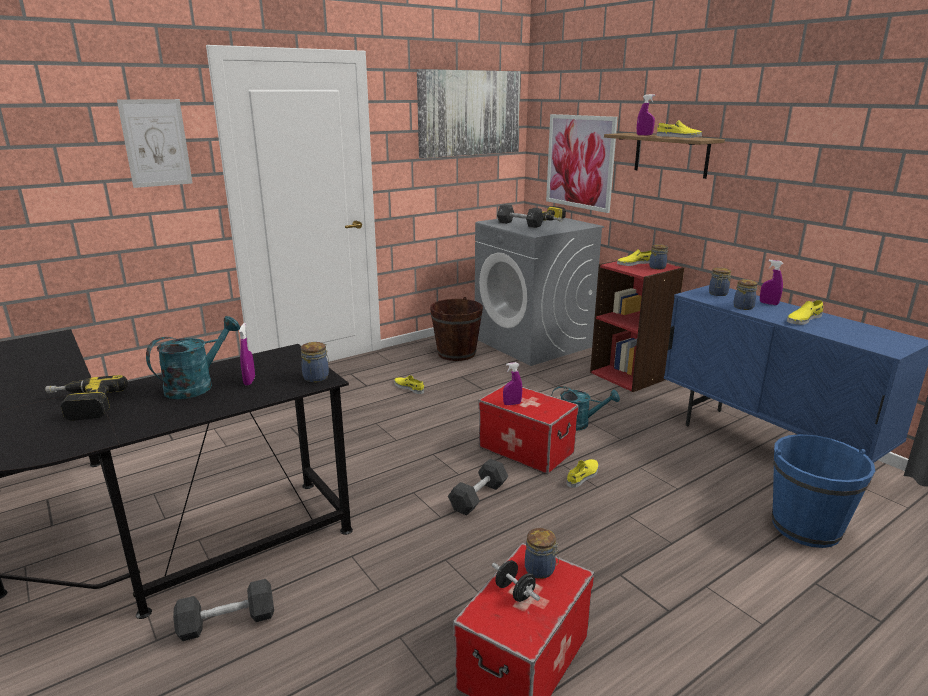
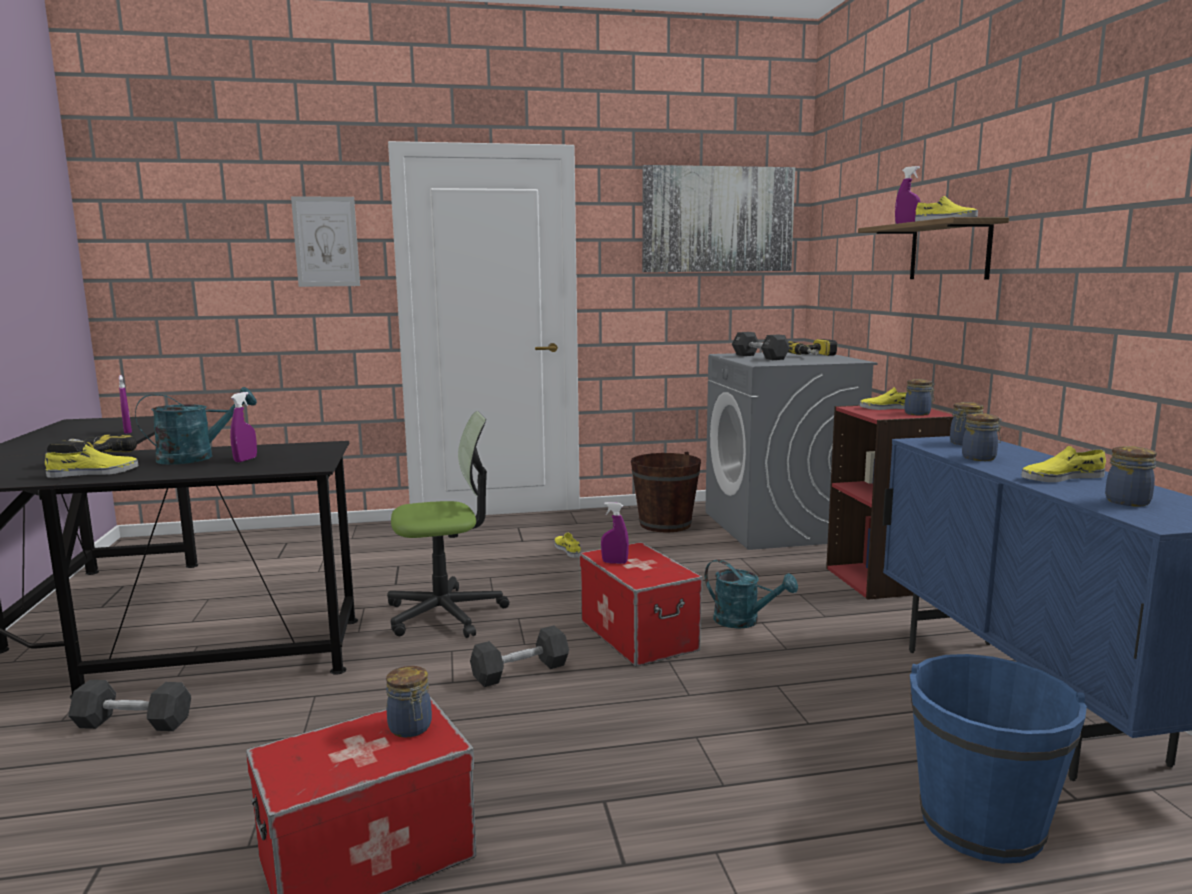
camera: 25 degrees right, 10 degrees down
jar [301,342,329,382] -> jar moved to [1105,446,1157,506]
black dumbbell [492,560,540,602] -> none
picture [546,114,618,213] -> none
yellow shoe [567,459,599,488] -> yellow shoe moved to [45,445,138,478]
purple spray bottle [760,260,783,305] -> purple spray bottle moved to [119,375,132,434]
none -> office chair [387,411,509,638]

